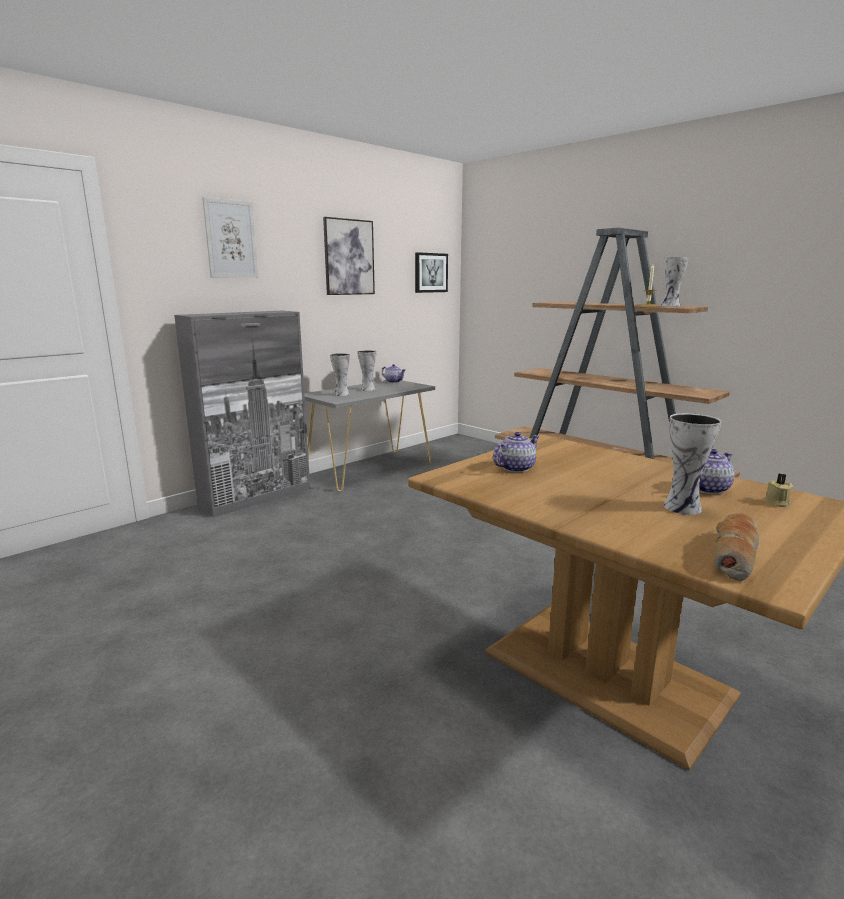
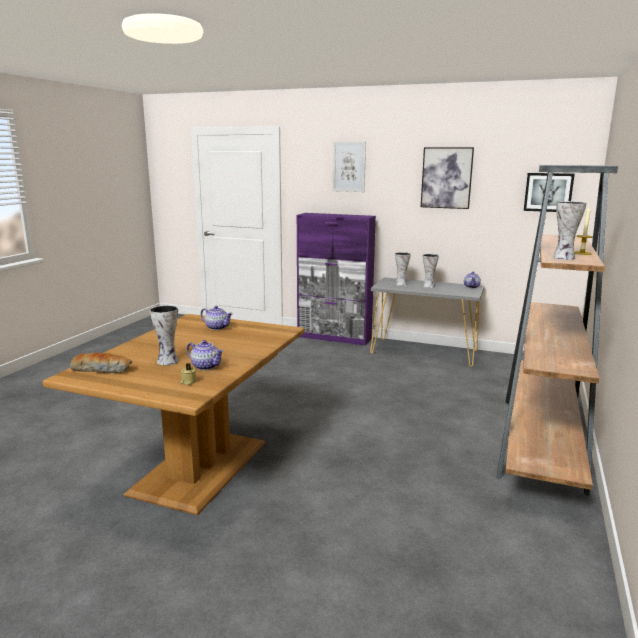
camera: 65 degrees right, 0 degrees up
grey cabinet [174,311,310,517] -> purple cabinet [297,213,376,345]

